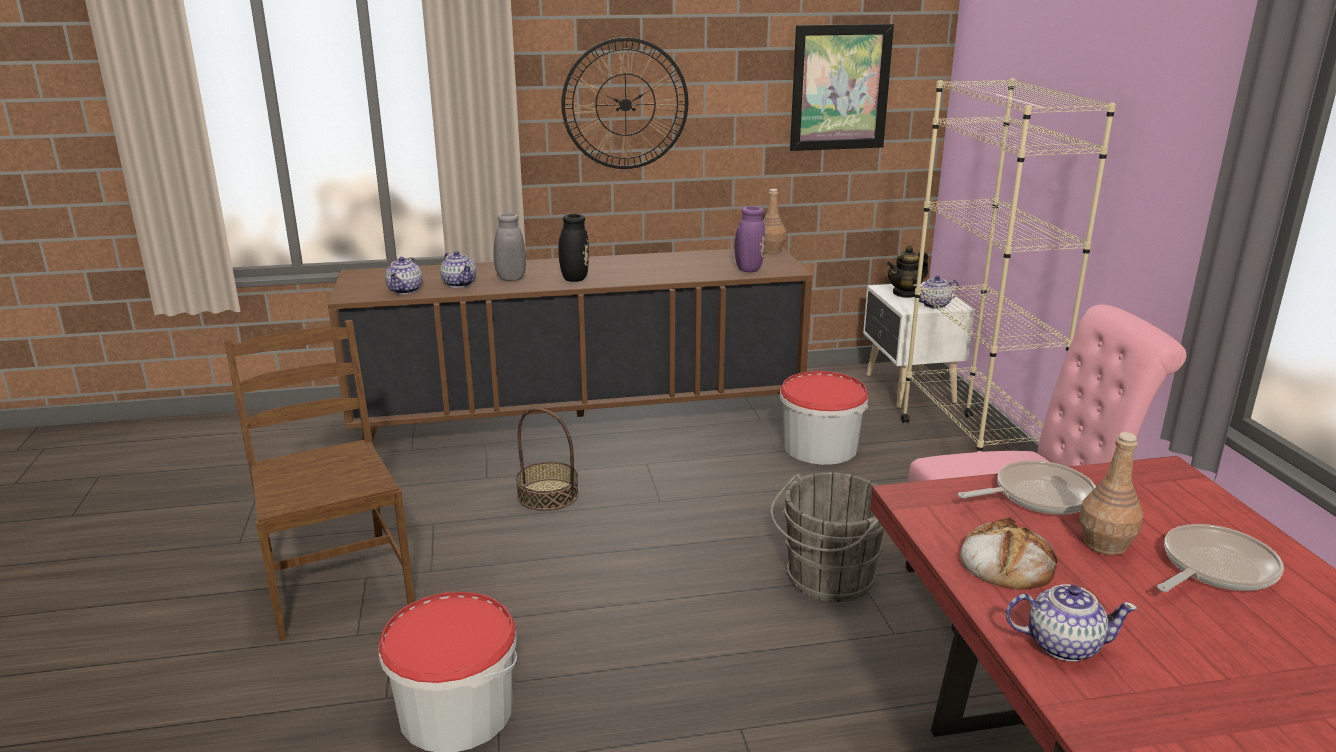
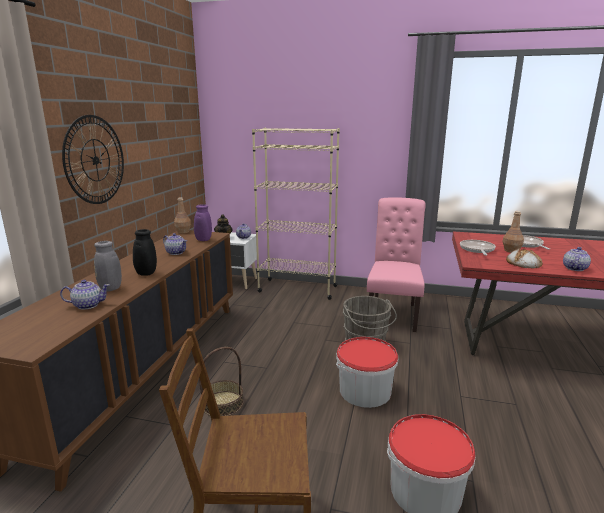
camera: 65 degrees left, 5 degrees down
teapot [385,257,422,294] -> teapot moved to [163,233,187,255]
bucket [780,371,868,465] -> bucket moved to [336,337,398,408]
picture [790,24,894,151] -> none

